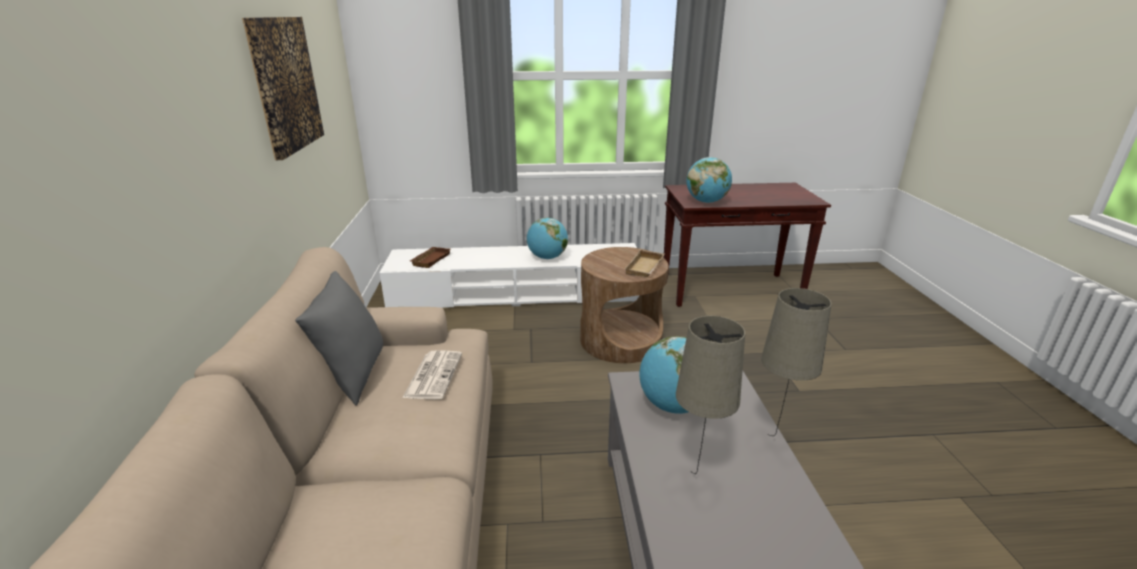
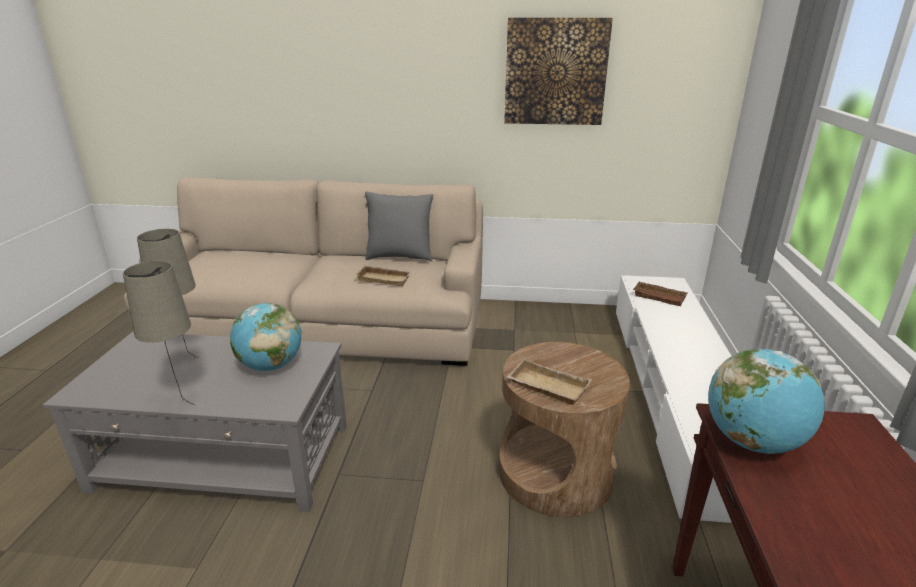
camera: 100 degrees right, 0 degrees up
newspaper [402,350,462,399] -> beige tray [355,265,412,286]
globe [527,218,568,259] -> none

